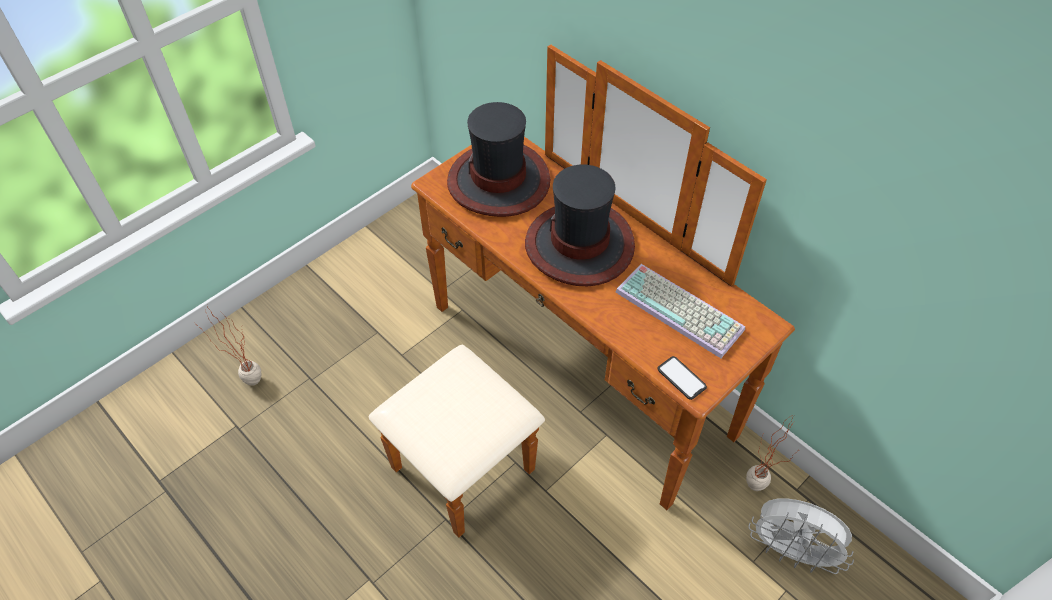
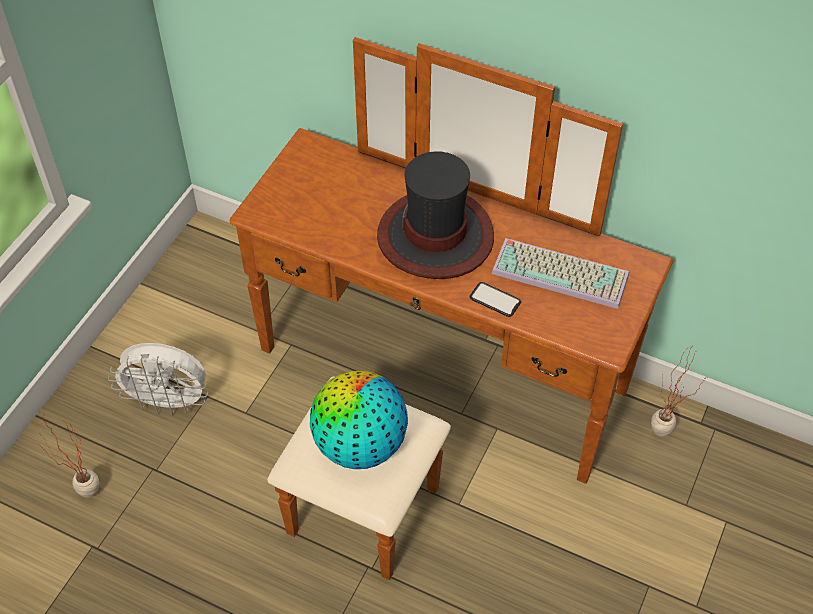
camera: 20 degrees left, 0 degrees up
hat [447,102,550,217] -> none
phone [657,356,707,400] -> phone moved to [470,282,521,317]
white fan [748,498,854,574] -> white fan moved to [108,343,208,415]
none -> globe [310,371,408,469]

